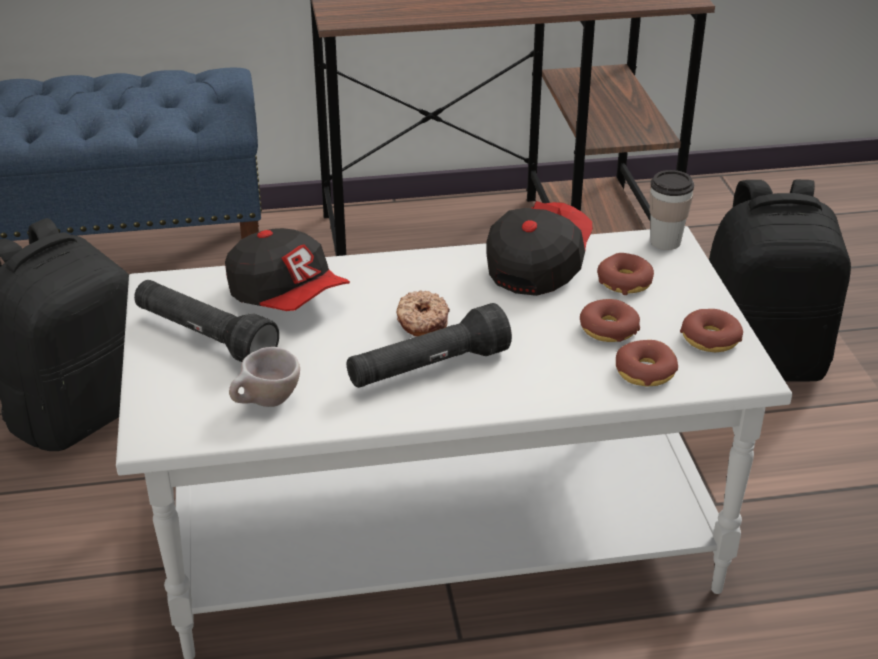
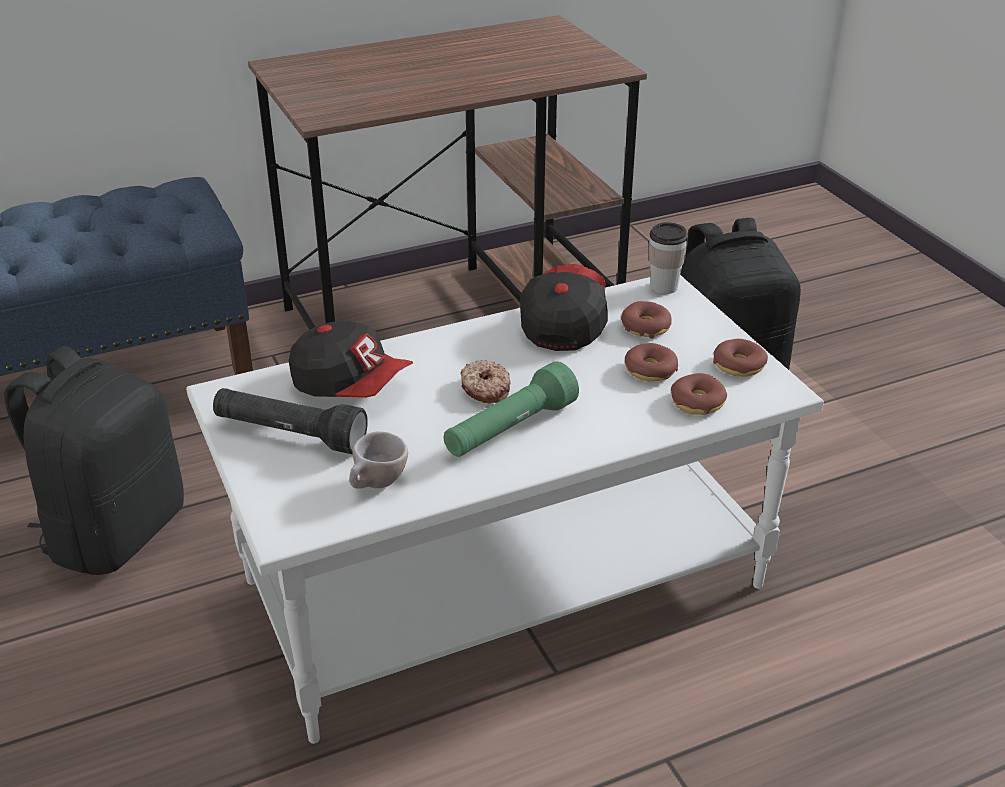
camera: 15 degrees left, 0 degrees up
black flashlight [347,303,512,388] -> green flashlight [444,361,579,457]

